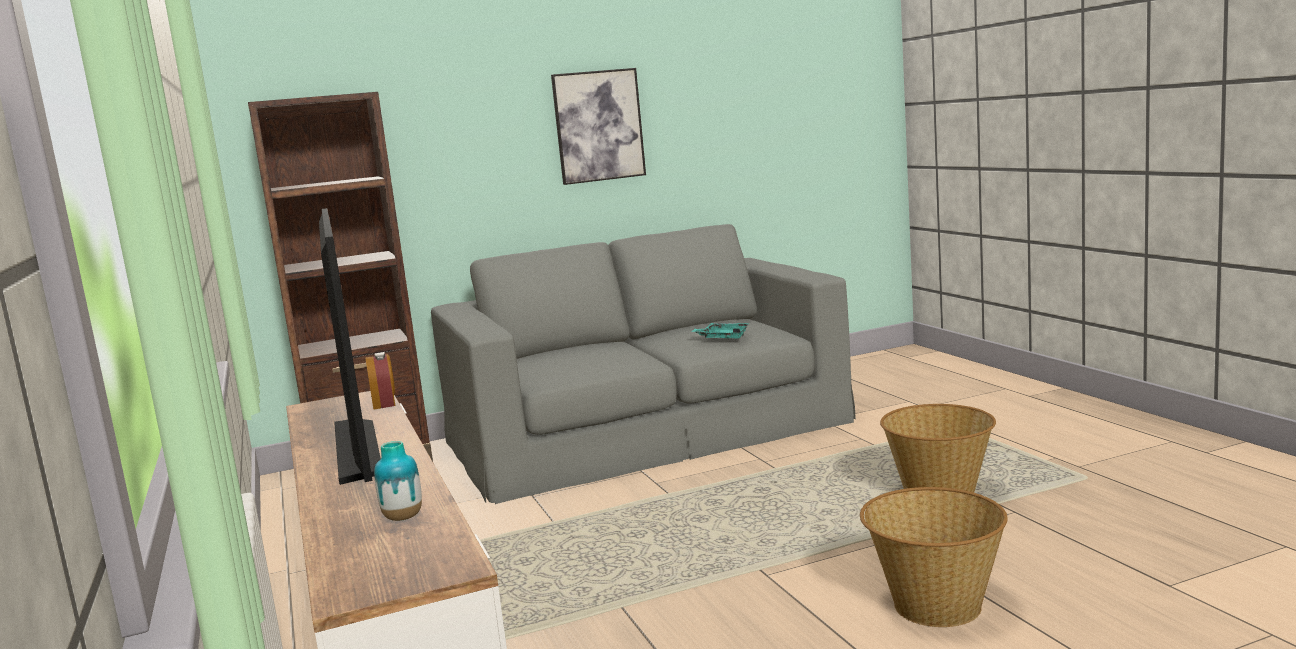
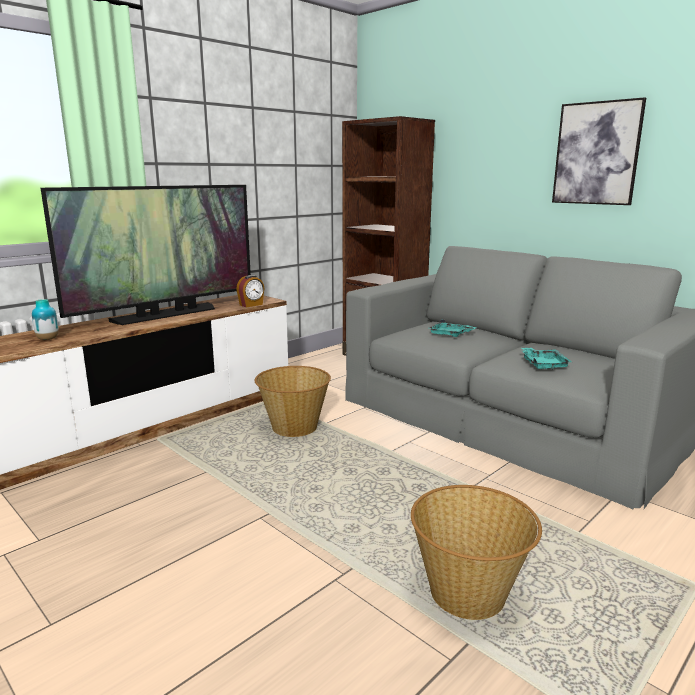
camera: 65 degrees right, 5 degrees up
basket [860,487,1008,627] -> basket moved to [255,366,331,437]
none -> turquoise tray [429,319,477,337]

